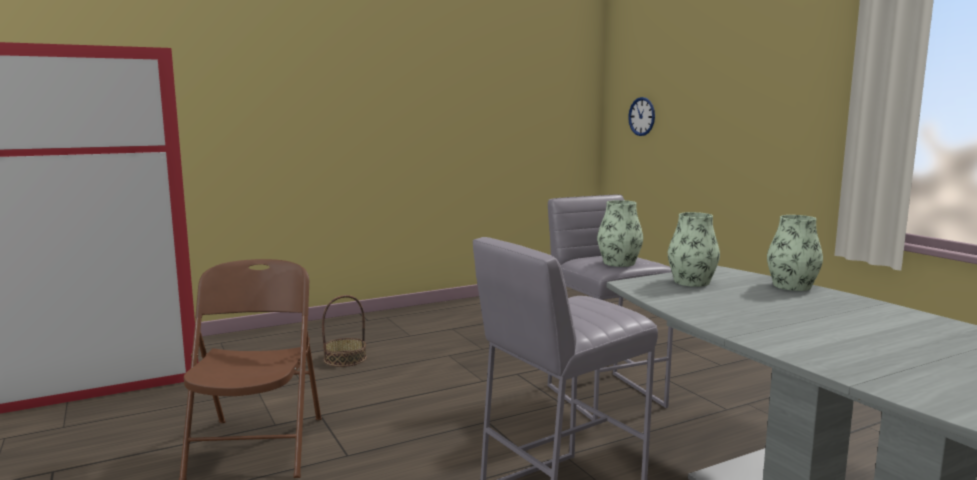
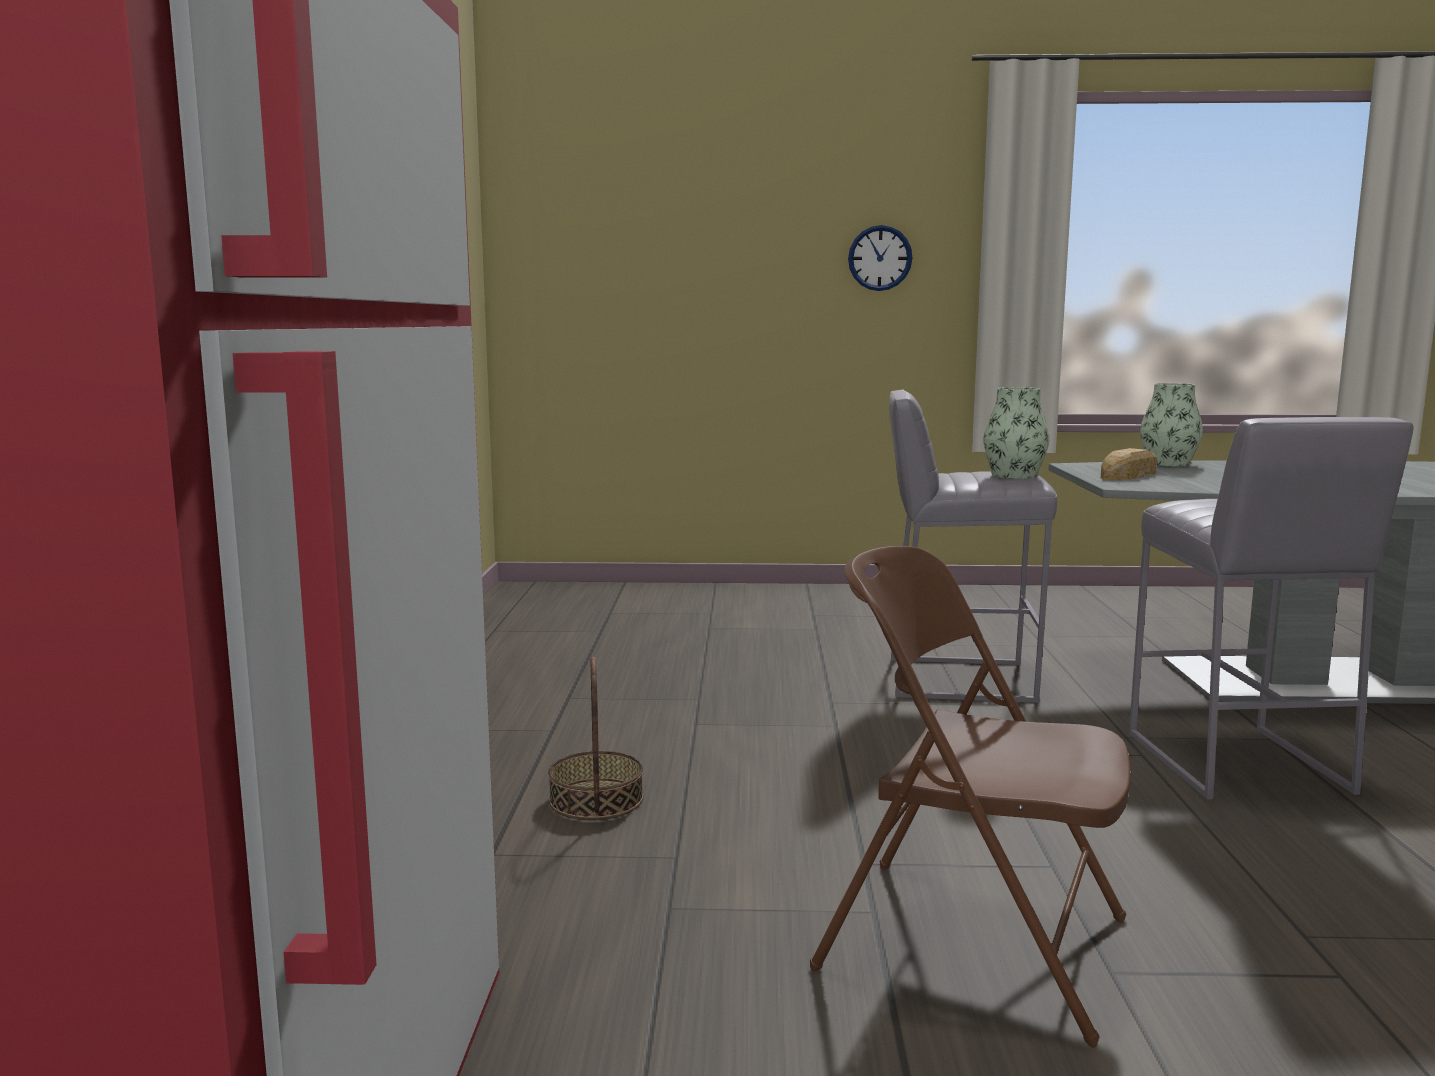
camera: 60 degrees left, 0 degrees up
wall clock [628,97,655,136] -> wall clock moved to [848,225,912,291]
vase [668,212,720,287] -> bread [1101,448,1157,480]

